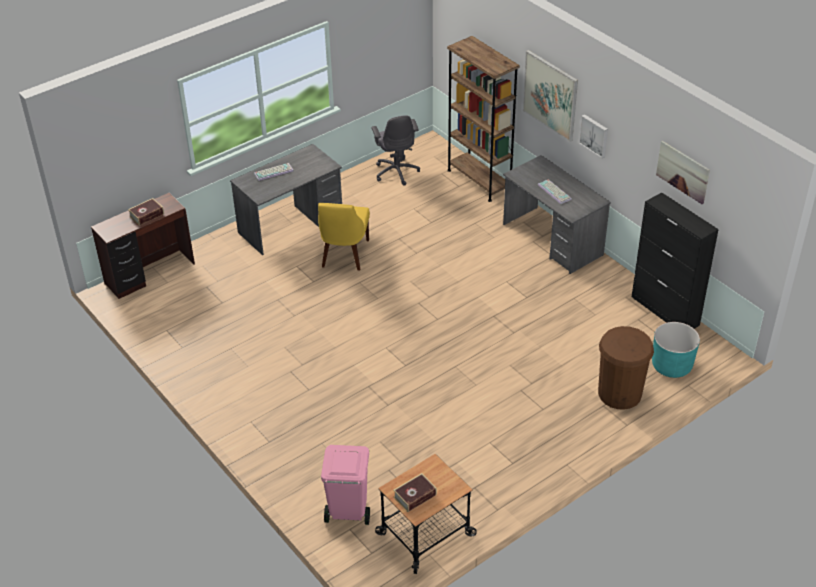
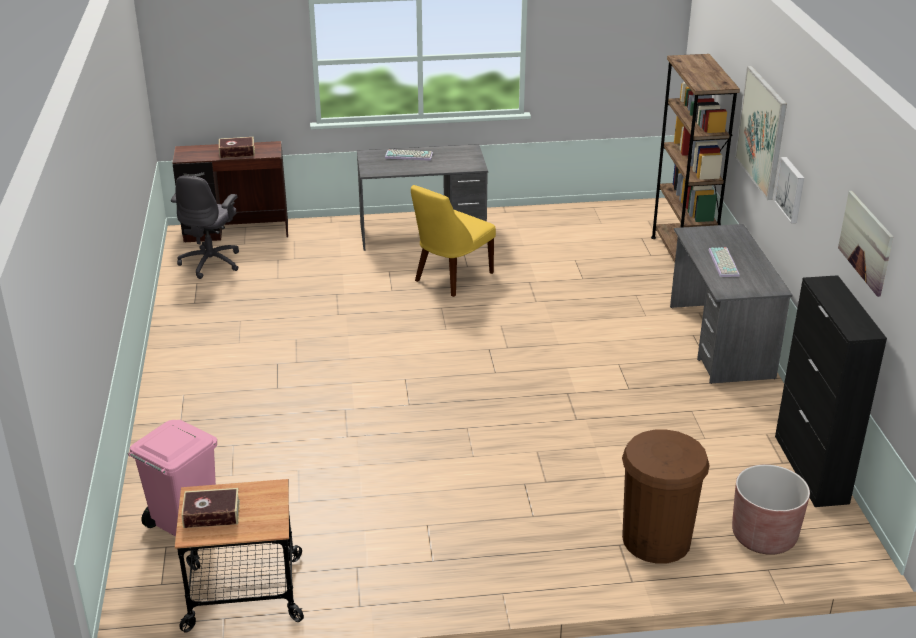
camera: 30 degrees right, 10 degrees down
grey office chair [371,115,420,186] -> grey office chair moved to [171,176,239,279]
turquoise planter [652,322,700,378] -> brown planter [732,465,810,555]

